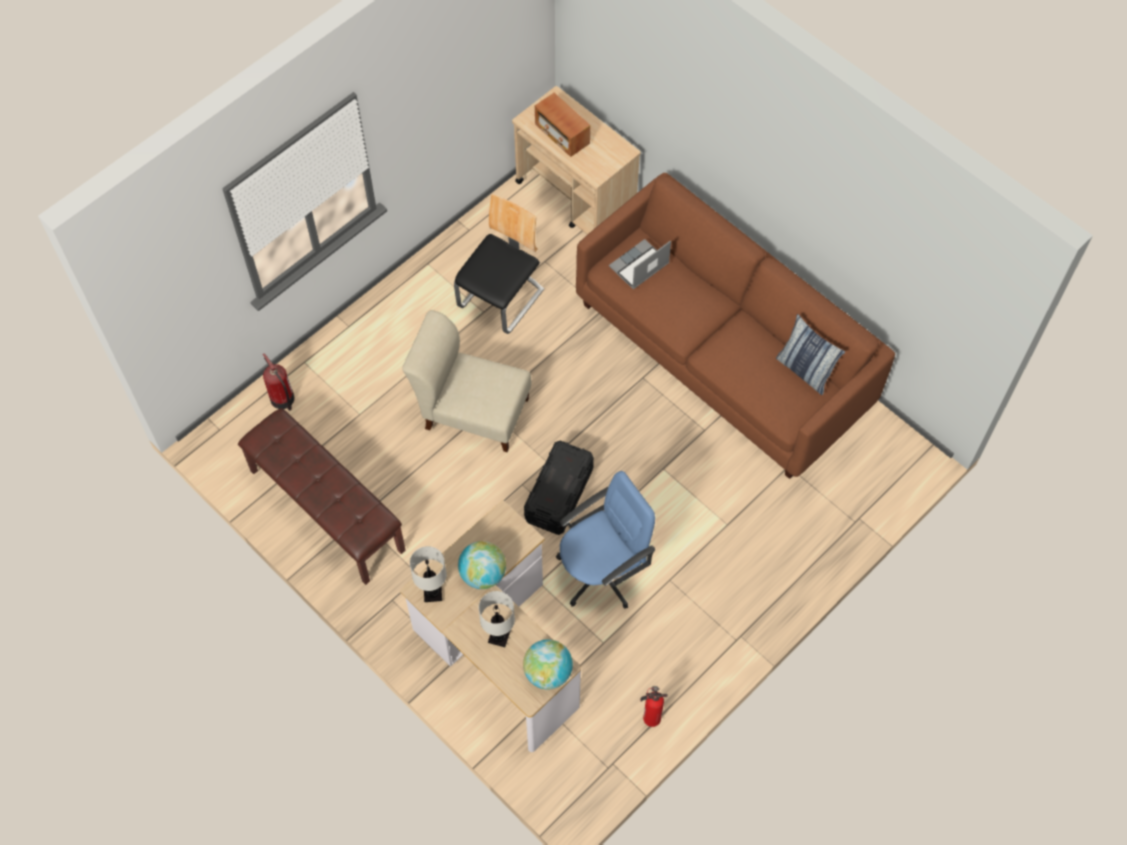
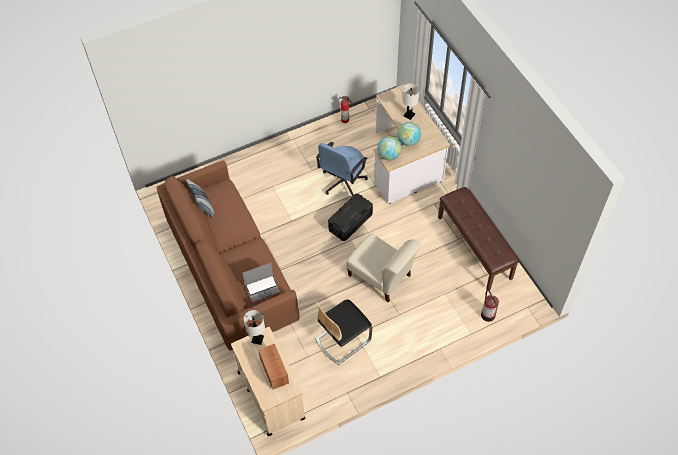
camera: 160 degrees left, 5 degrees down
white table lamp [410,546,447,602] -> white table lamp moved to [244,310,265,345]
globe [523,639,573,690] -> globe moved to [377,136,401,160]
blue office chair [556,471,655,609] -> blue office chair turned 45 degrees counterclockwise [316,142,368,197]

